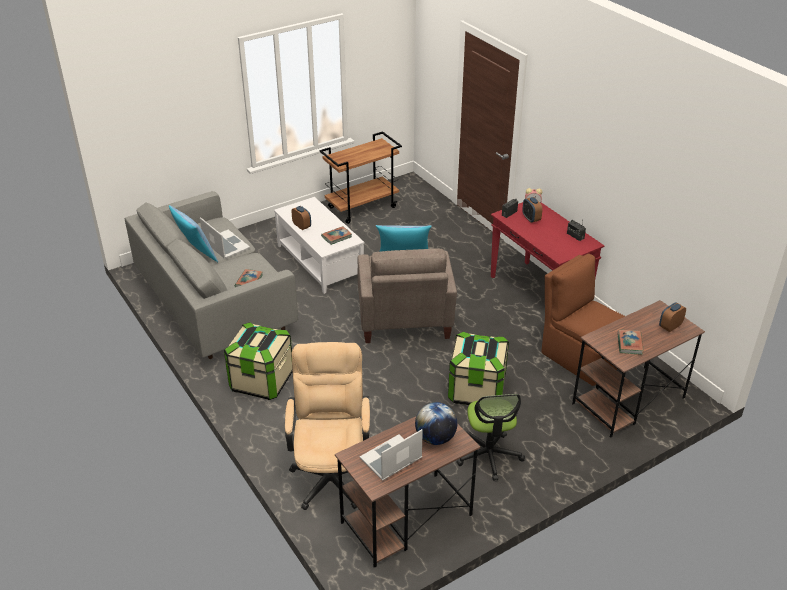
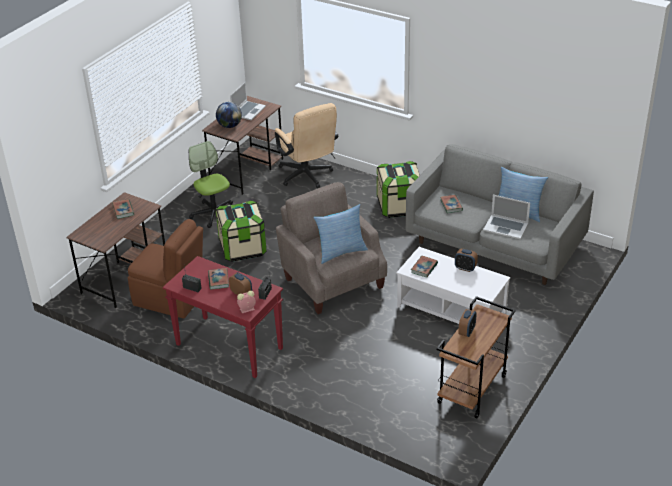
camera: 155 degrees right, 0 degrees up
alarm clock [659,302,686,332] -> alarm clock moved to [458,309,477,337]
none -> book [208,268,229,290]

